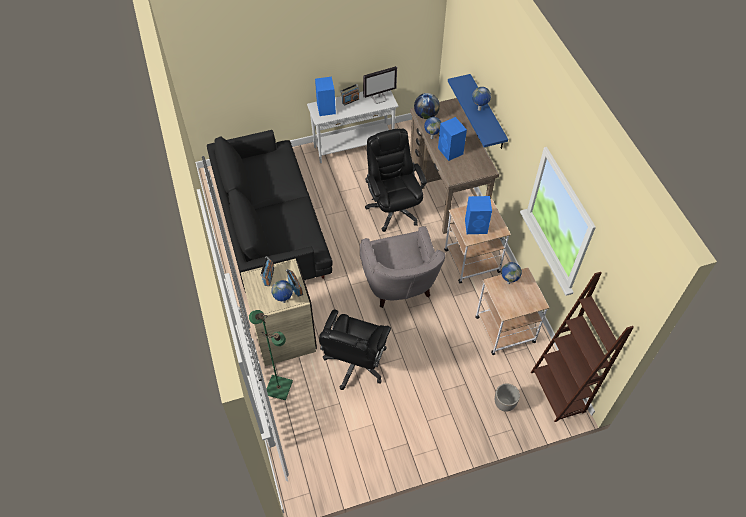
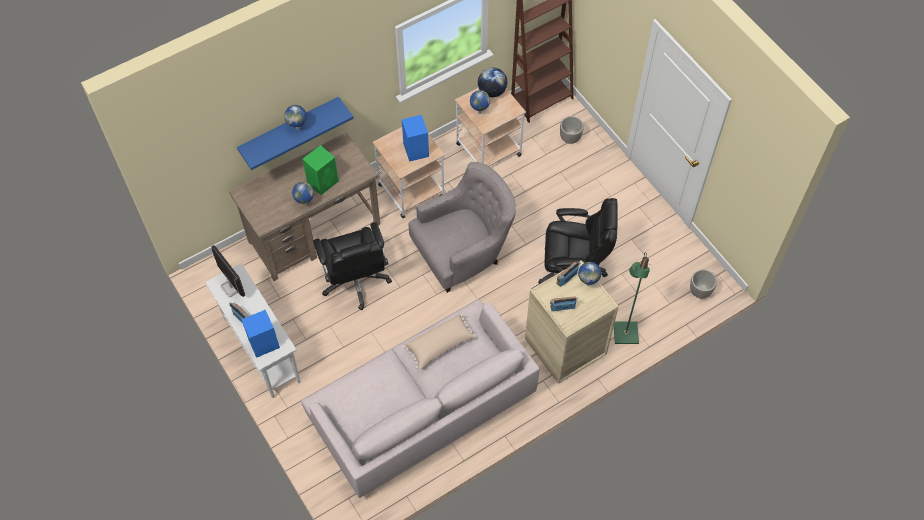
camera: 105 degrees left, 5 degrees up
black sofa [207,130,333,293] -> white sofa [301,299,539,498]
black office chair [365,129,427,232] -> black office chair turned 75 degrees counterclockwise [313,222,392,310]
globe [414,93,440,119] -> globe moved to [478,67,507,97]
blue speaker [438,117,467,161] -> green speaker [302,145,339,195]
none -> beige pillow [403,314,476,369]
none -> planter [690,269,717,299]

